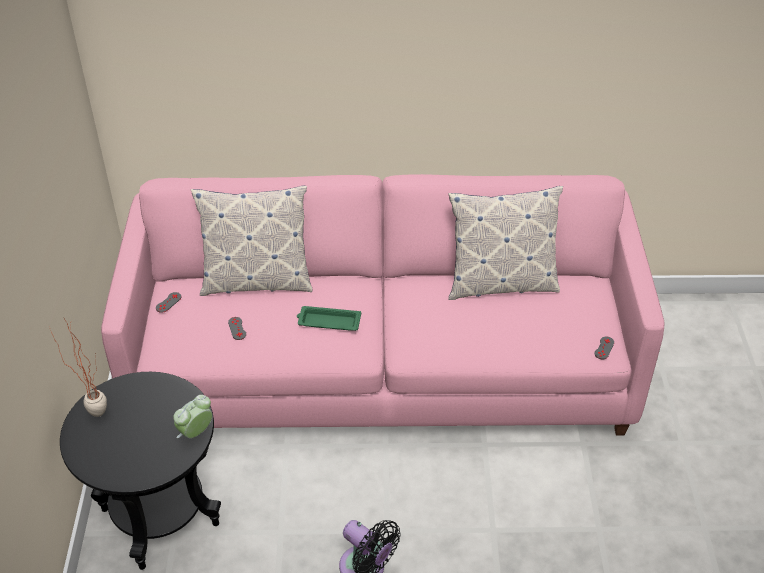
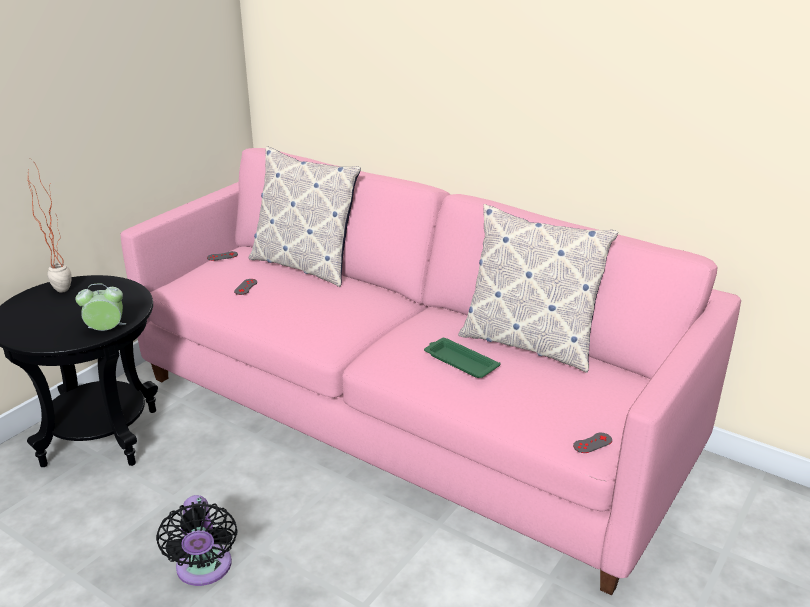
camera: 35 degrees right, 15 degrees down
green tray [297,306,361,331] -> green tray moved to [424,338,500,378]

